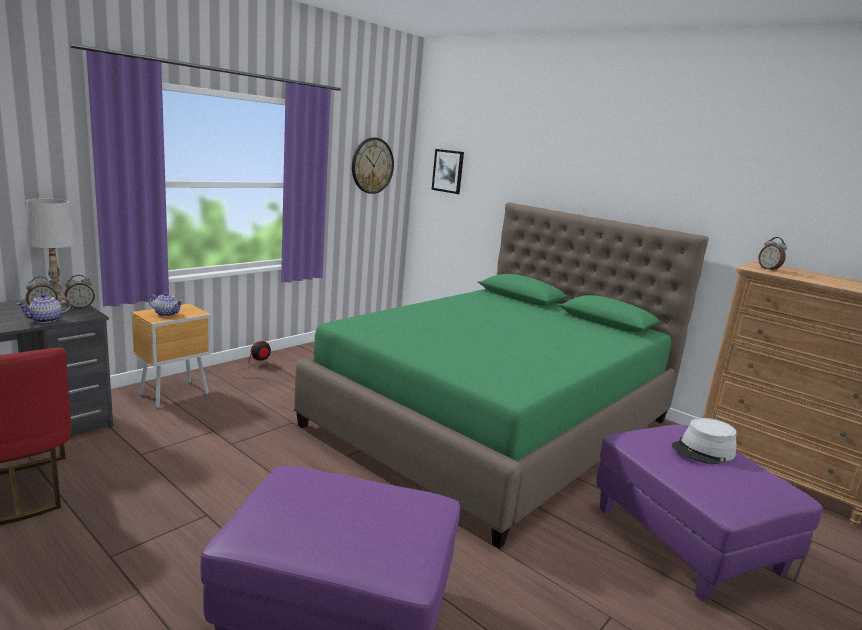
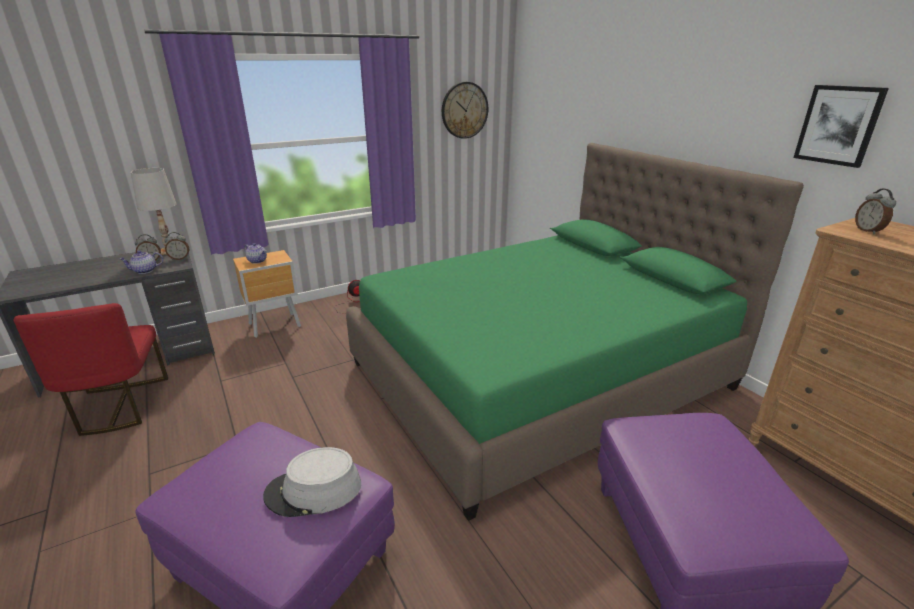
camera: 20 degrees right, 10 degrees up
picture [432,149,464,194] -> picture moved to [793,85,889,168]
grey hat [672,418,737,465] -> grey hat moved to [263,447,361,517]

